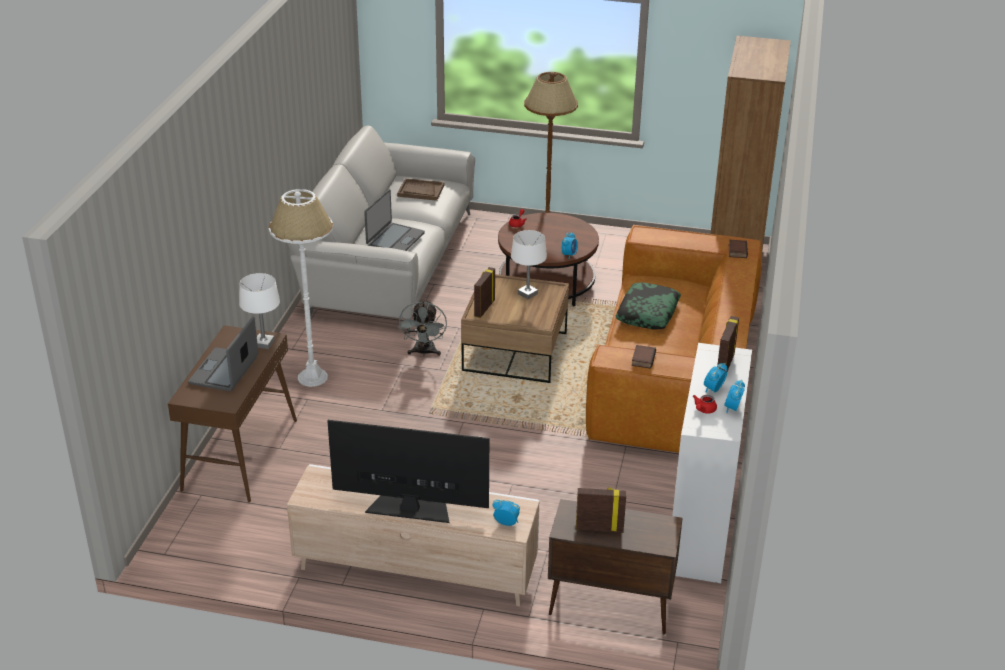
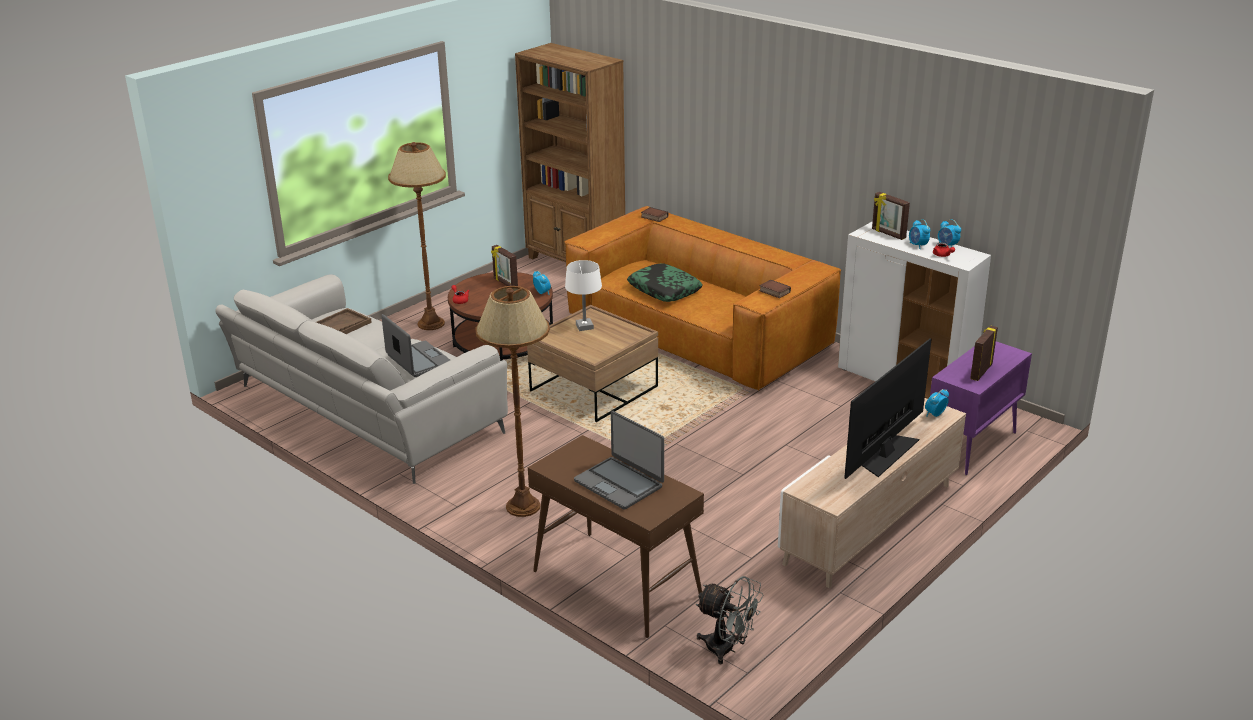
camera: 60 degrees left, 5 degrees down
white table lamp [239,273,280,349] -> none
white floor lamp [269,189,333,387] -> brown floor lamp [475,286,550,517]
grey fan [398,299,447,356] -> grey fan moved to [696,576,763,664]
picture frame [474,267,495,318] -> picture frame moved to [491,245,518,286]
brown cabinet [548,499,683,635] -> purple cabinet [930,341,1032,475]

